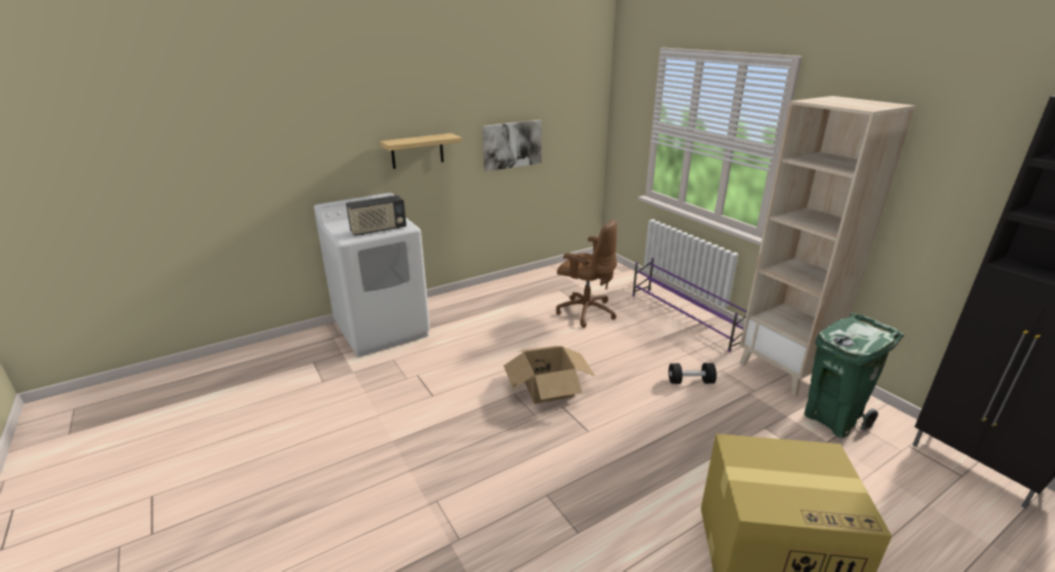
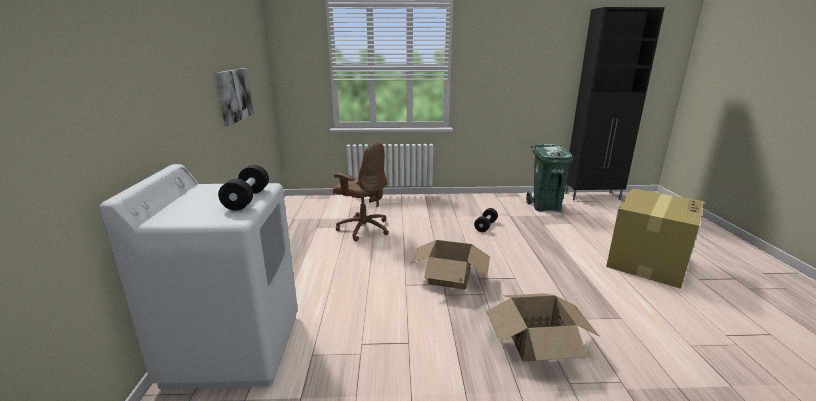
camera: 60 degrees left, 5 degrees down
radio [346,195,406,236] -> black dumbbell [218,165,269,211]
shelf [379,133,462,169] -> none
brown office chair [556,220,617,328] -> brown office chair turned 60 degrees clockwise [333,143,389,242]
purple shoe rack [632,258,747,352] -> none
beige bookcase [740,96,915,396] -> none
none -> cardboard box [487,293,599,361]

